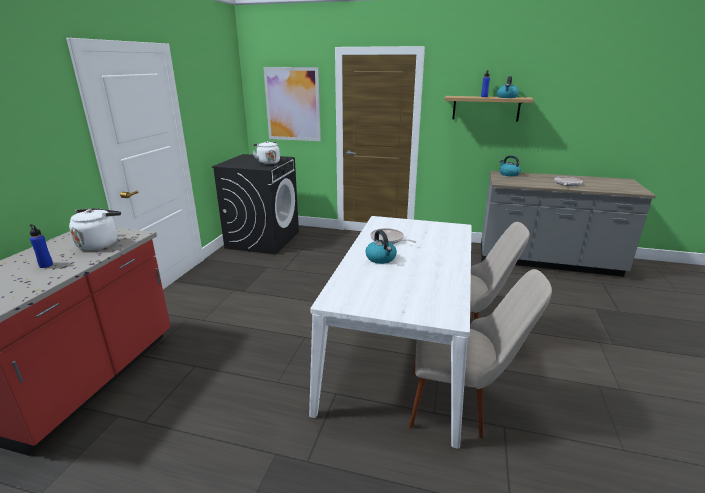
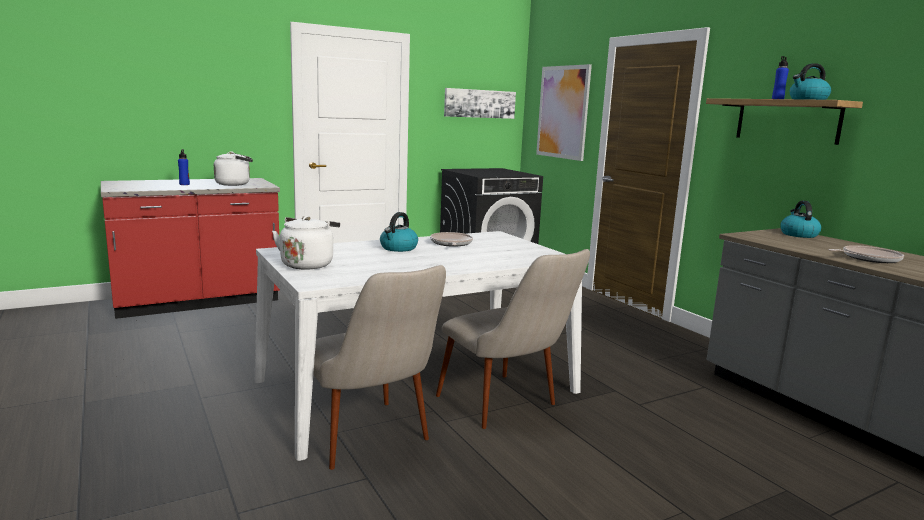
camera: 45 degrees right, 10 degrees down
white kettle [253,141,280,165] -> white kettle moved to [272,216,340,270]
none -> picture [444,88,516,119]

